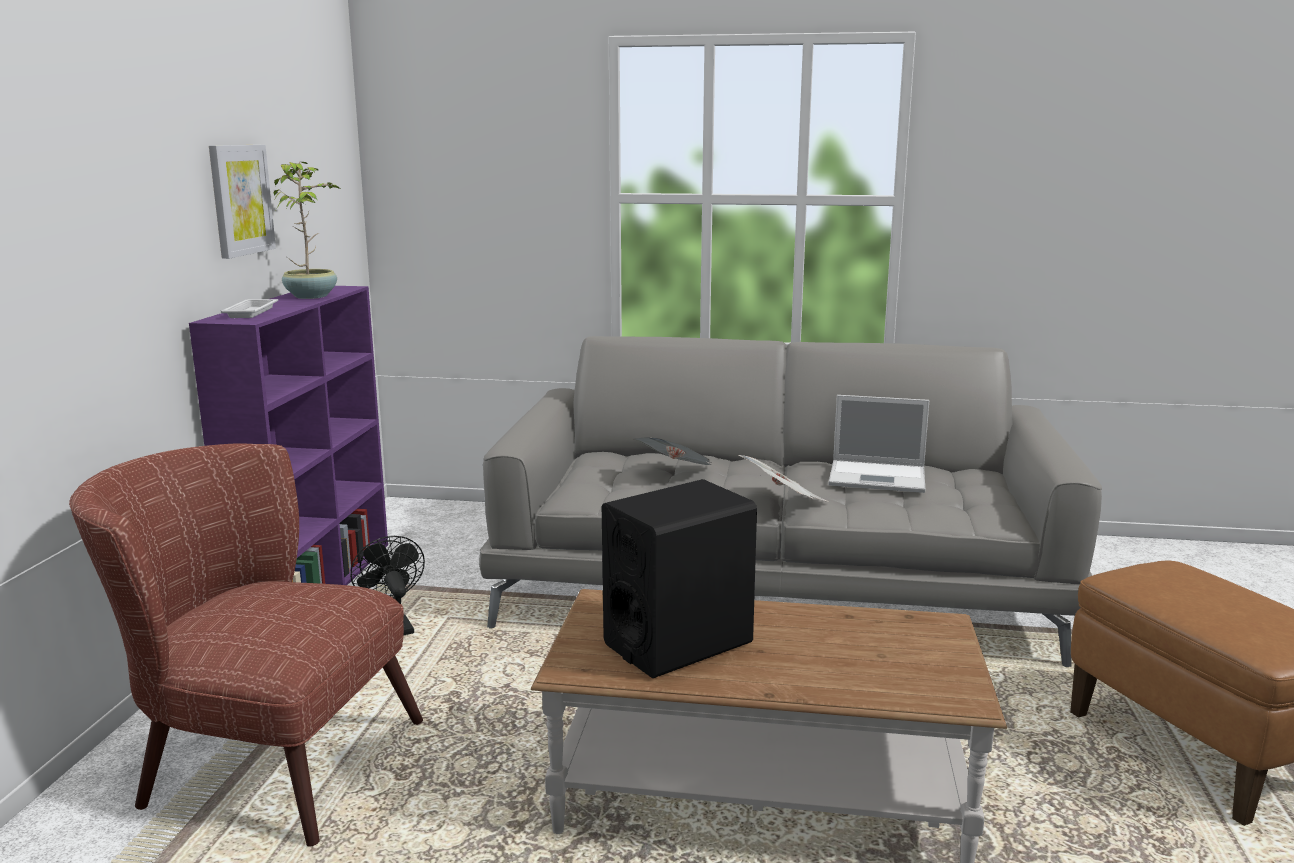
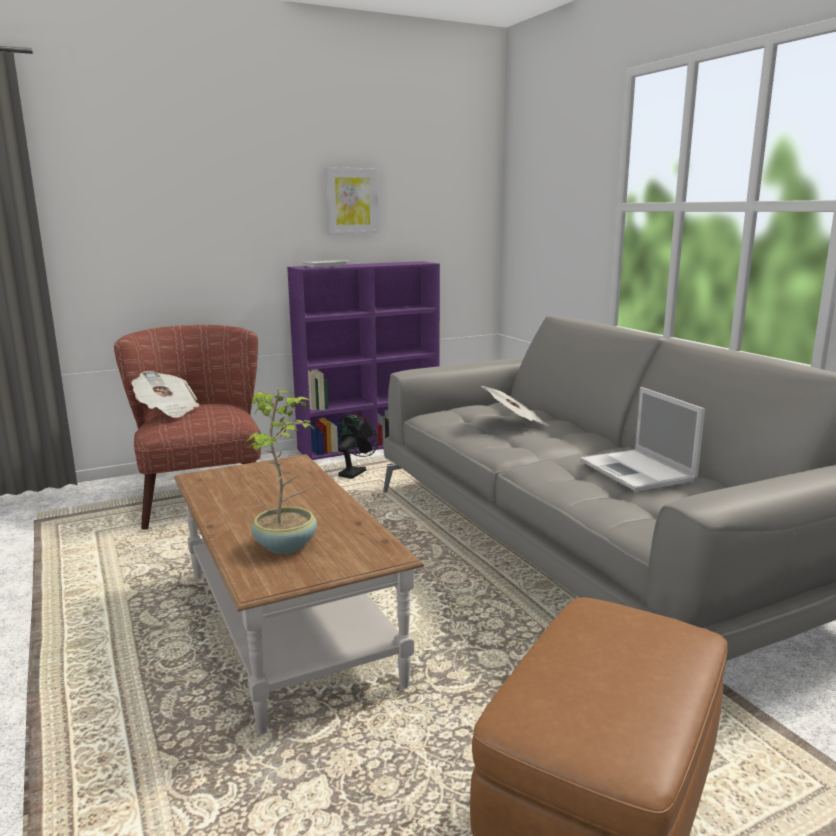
camera: 55 degrees right, 0 degrees up
potted plant [274,162,340,299] -> potted plant moved to [246,390,317,554]
black speaker [602,479,757,678] -> none
newspaper [738,455,830,502] -> newspaper moved to [131,371,199,418]

